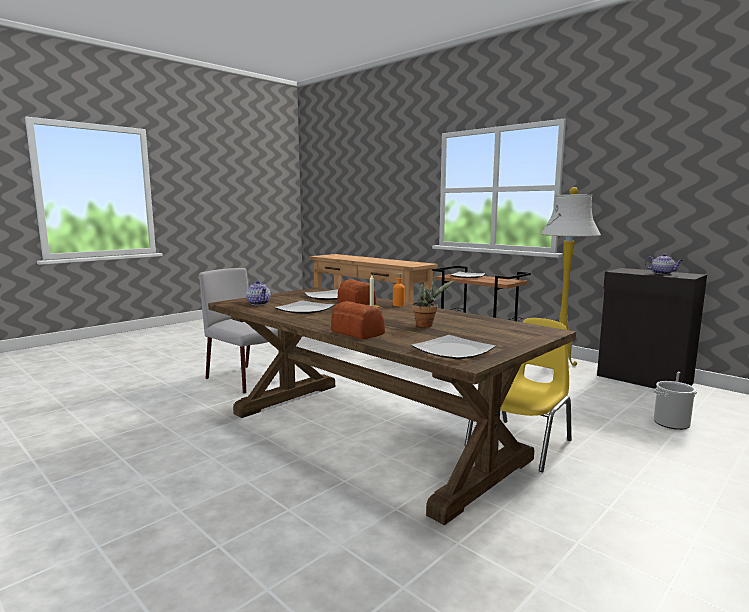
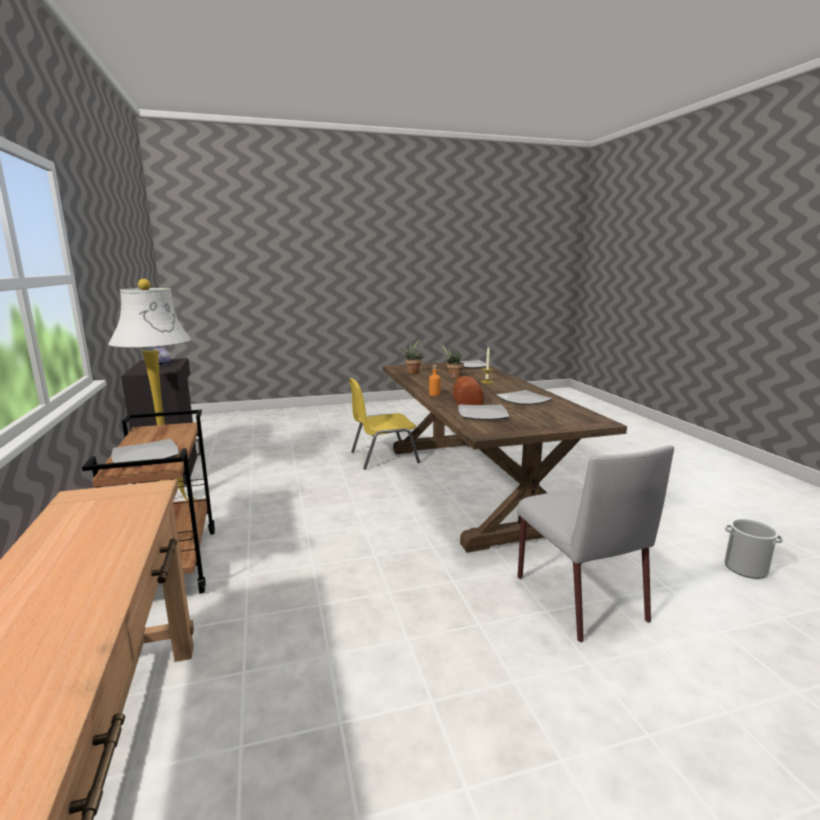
camera: 150 degrees left, 5 degrees up
teapot [246,281,271,305] -> none
bread [331,301,385,339] -> none
bucket [654,381,697,430] -> bucket moved to [724,518,783,579]
none -> potted plant [401,340,424,374]

